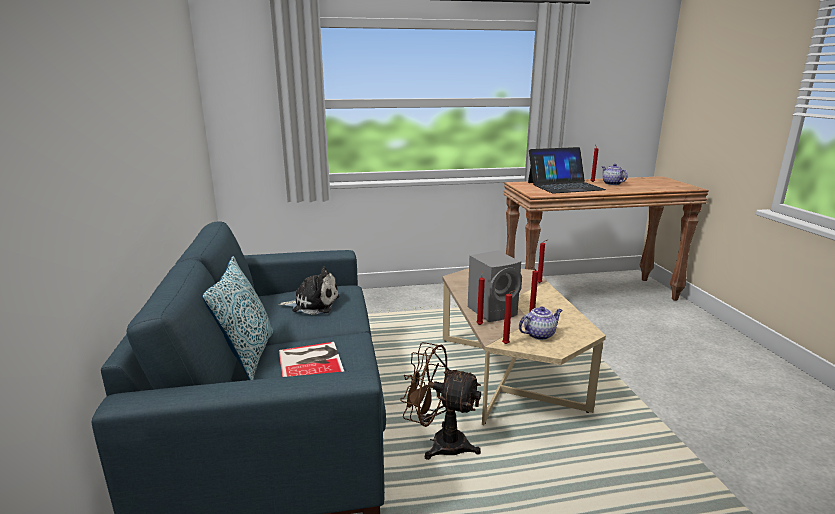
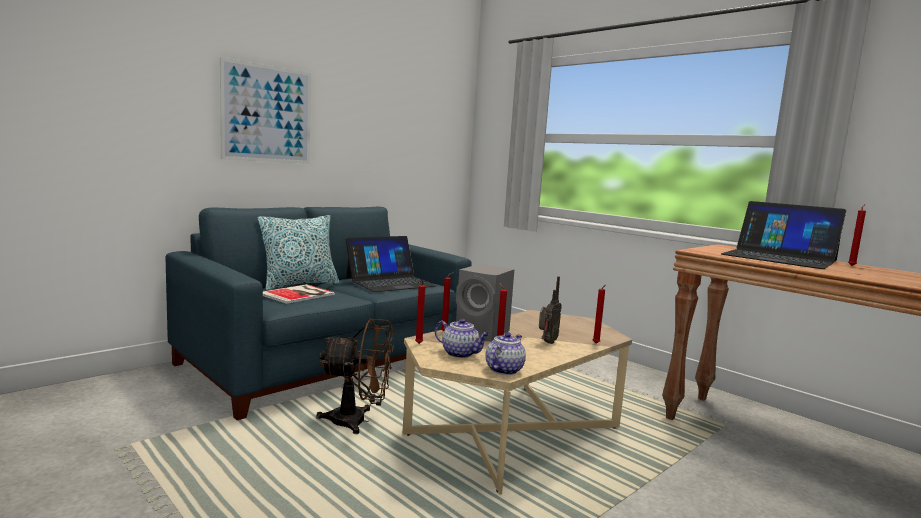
camera: 55 degrees right, 10 degrees down
plush toy [278,267,340,315] -> laptop [346,236,437,292]
brown fan [400,342,481,460] -> brown fan turned 105 degrees clockwise [316,319,394,434]
teapot [602,164,628,185] -> teapot moved to [485,332,526,375]
none -> picture [220,57,311,164]
none -> radio [539,276,562,344]

